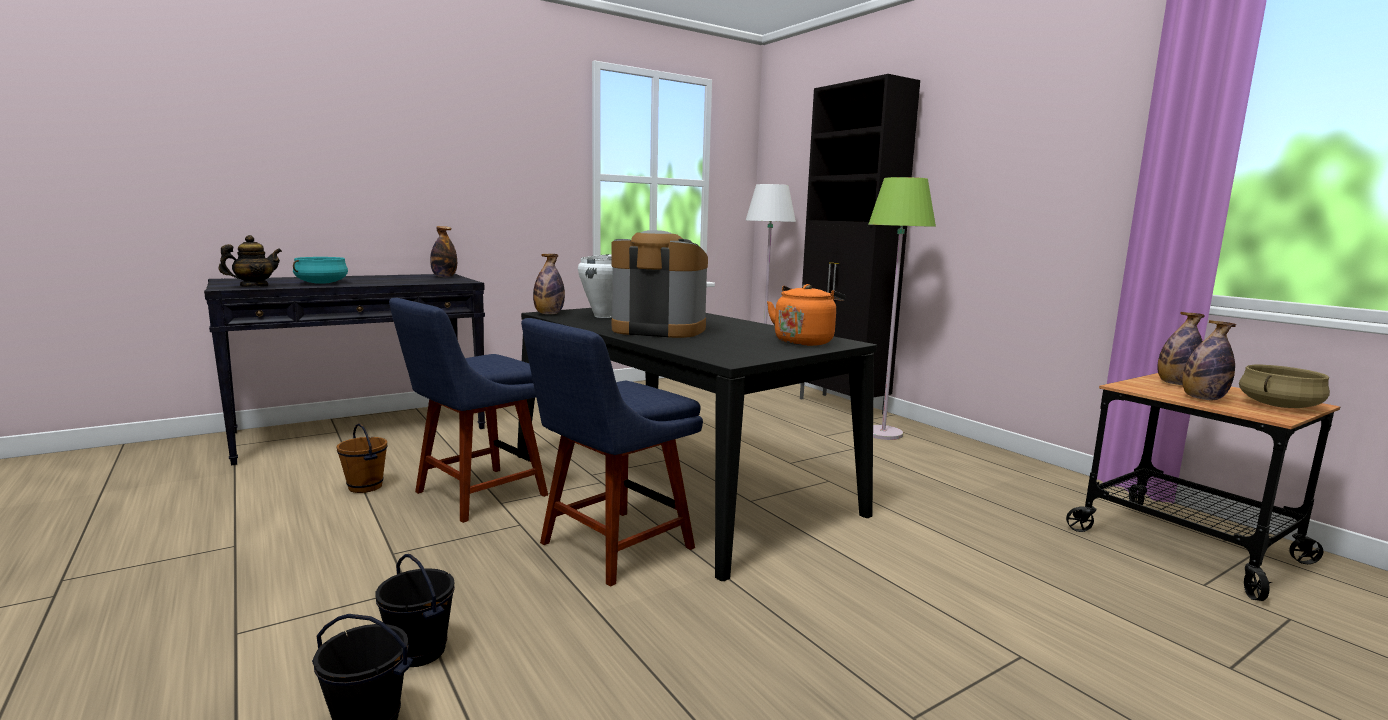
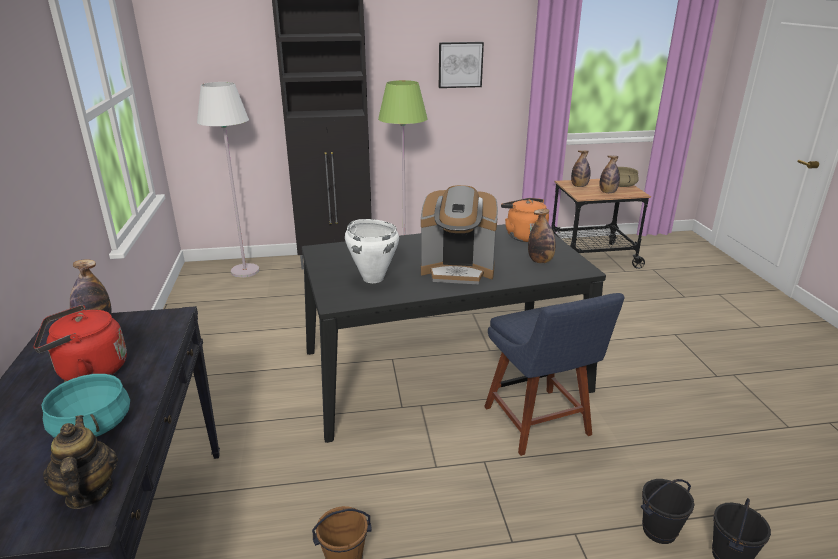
camera: 65 degrees left, 15 degrees up
blue chair [389,298,548,523] -> none
bottle [533,254,565,314] -> bottle moved to [528,209,556,263]
coffee machine [611,230,708,338] -> coffee machine turned 120 degrees counterclockwise [421,185,498,285]
none -> red kettle [34,305,127,381]
none -> picture [439,42,484,88]

